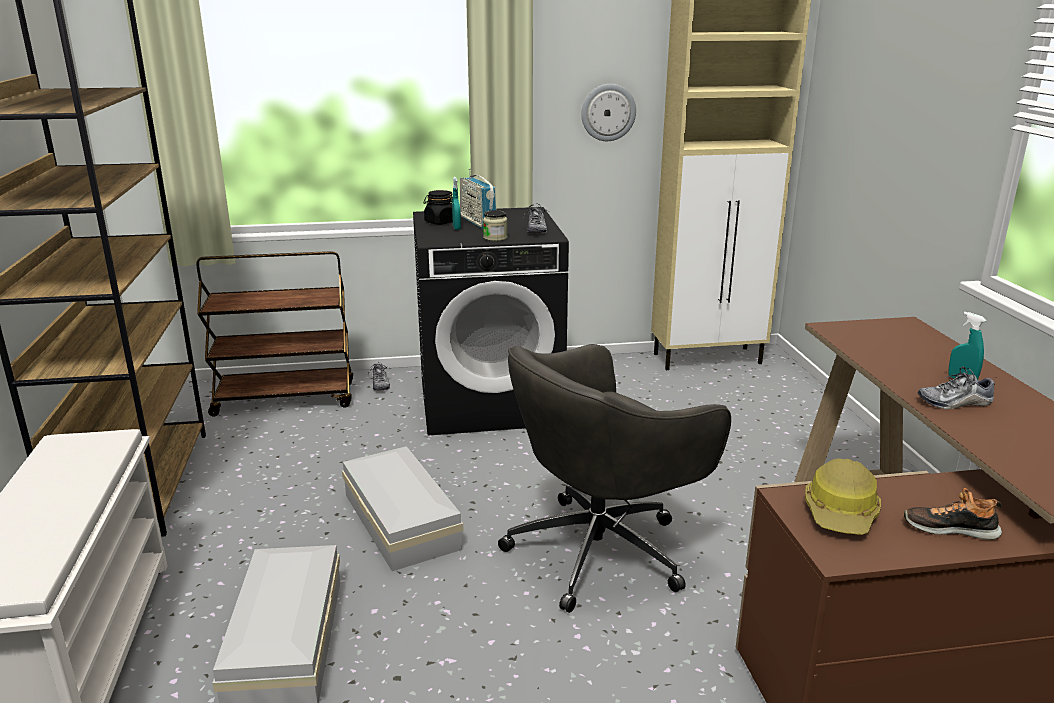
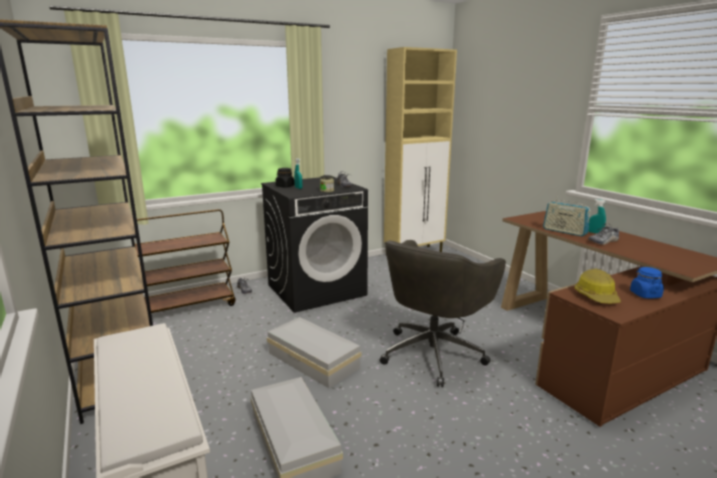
camera: 20 degrees left, 5 degrees down
radio [460,169,496,229] -> radio moved to [543,196,591,236]
wall clock [581,84,636,141] -> none
shoe [904,488,1002,540] -> blue jar [630,267,664,298]

